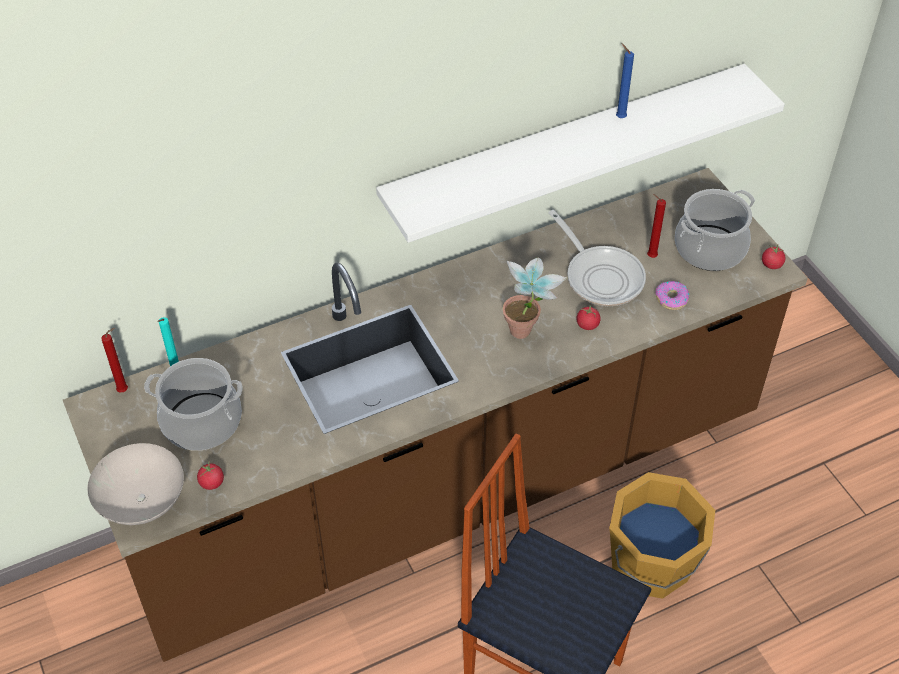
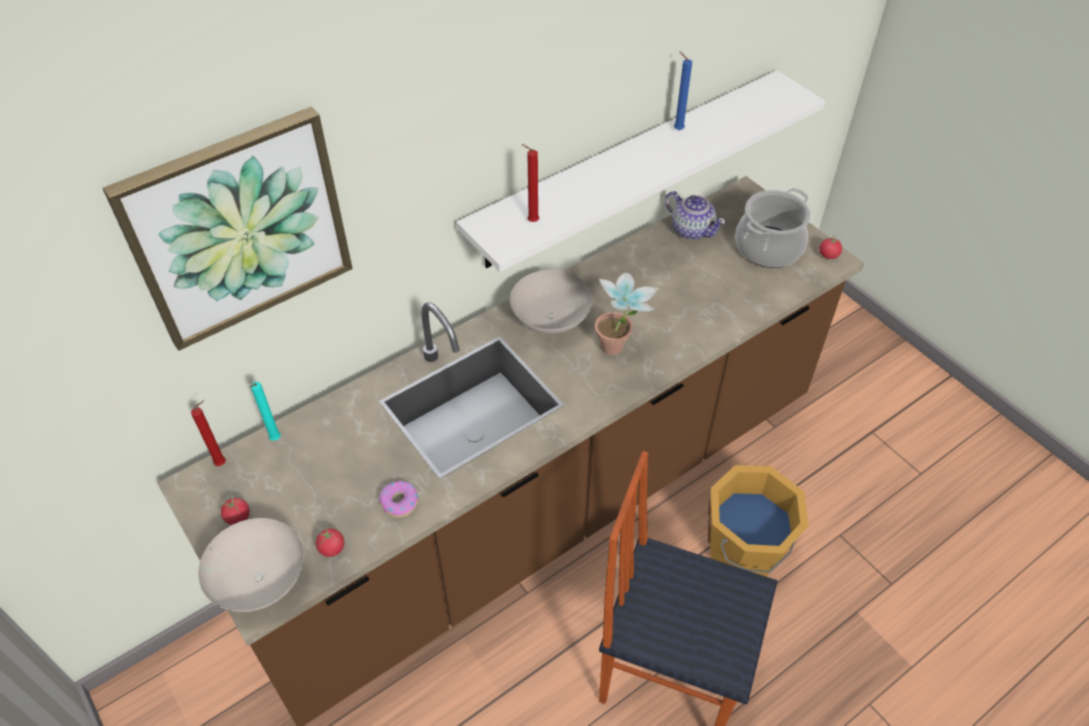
camera: 10 degrees left, 0 degrees up
cooking pot [144,358,243,451] -> none
frying pan [549,210,646,306] -> none
tomato [577,305,600,330] -> tomato moved to [221,497,250,525]
red candle [647,194,666,258] -> red candle moved to [522,144,539,222]
donut [655,281,689,310] -> donut moved to [379,481,418,517]
none -> picture [103,106,353,351]
none -> white bowl [510,270,593,334]
none -> teapot [665,191,726,240]

